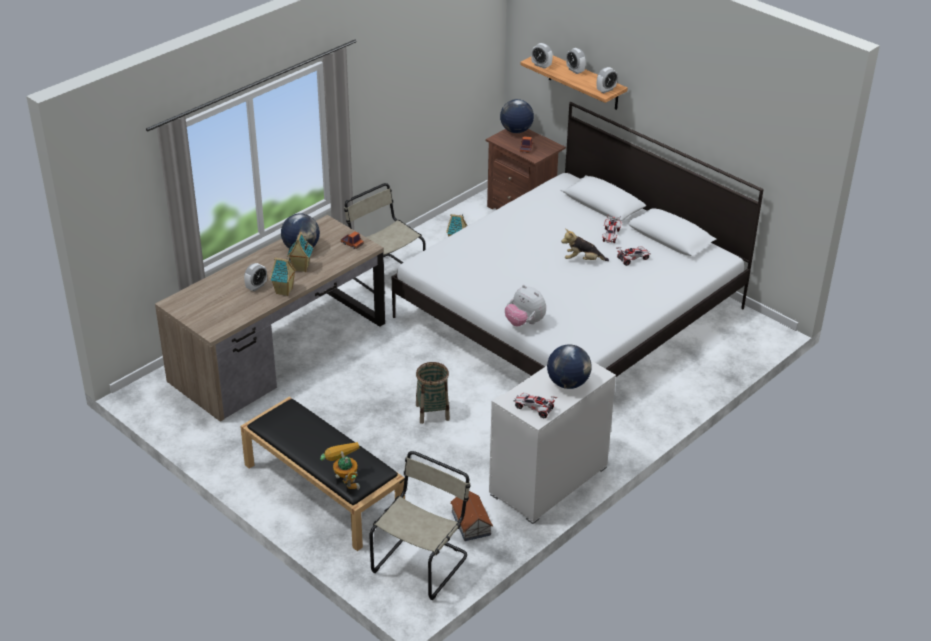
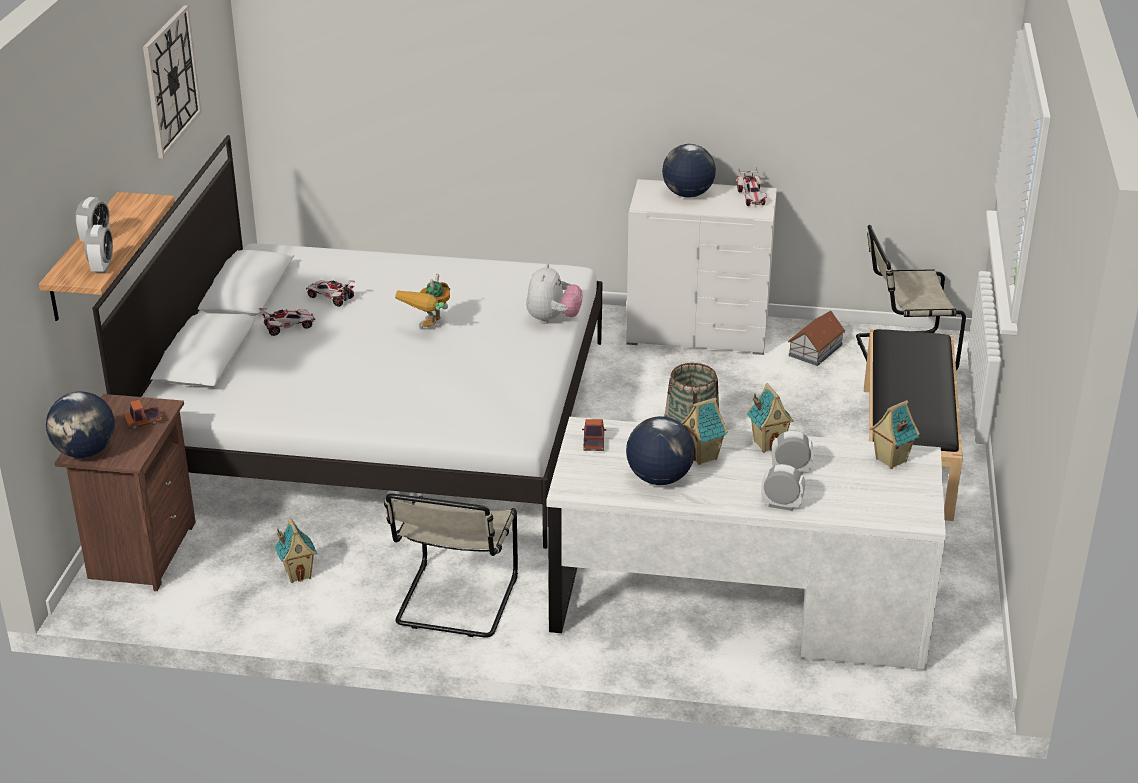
camera: 125 degrees left, 5 degrees down
brown desk [155,215,385,422] -> white desk [547,417,946,670]
toy robot [320,442,360,490] -> toy robot moved to [395,273,450,329]
plush toy [561,229,609,261] -> none
alarm clock [597,67,618,93] -> alarm clock moved to [761,464,805,511]
none -> wall clock [143,5,202,158]
none -> toy house [870,400,920,469]

